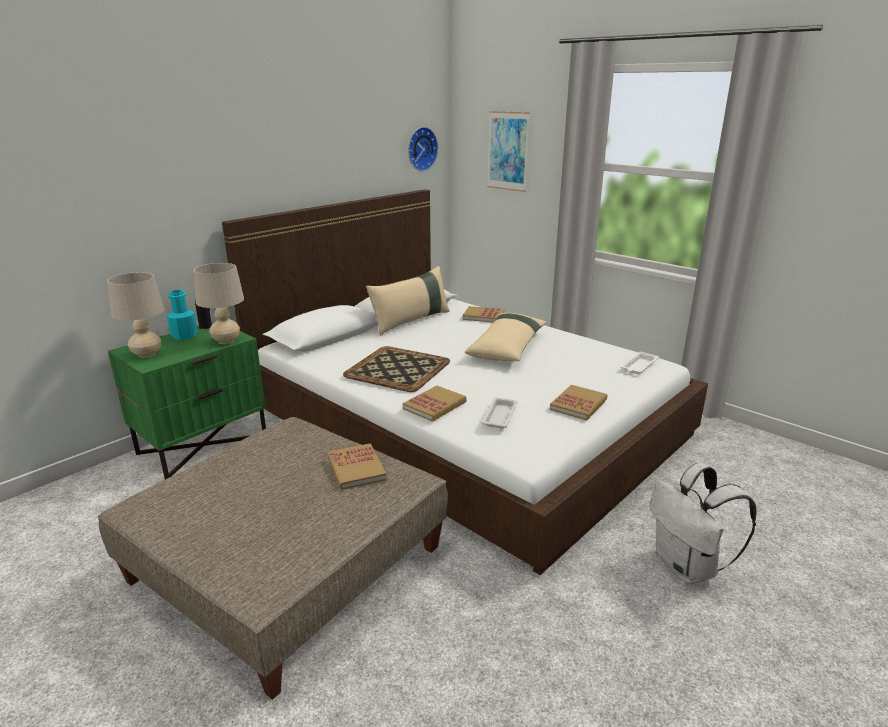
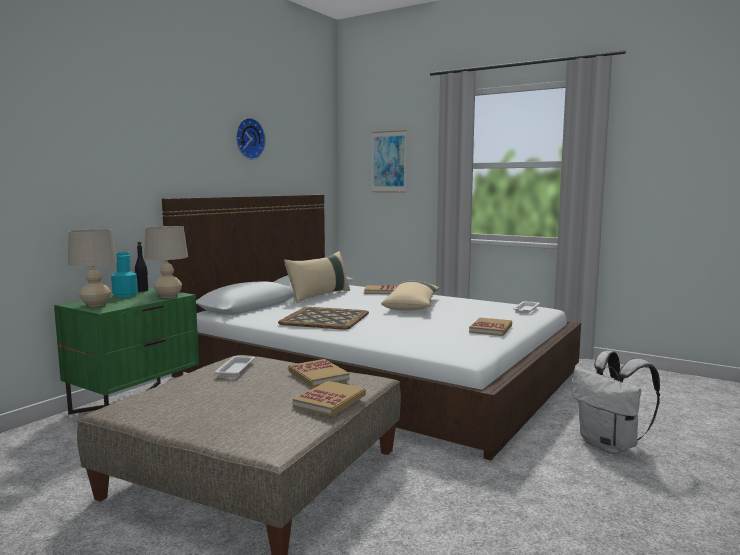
camera: 10 degrees left, 15 degrees down
book [403,385,467,422] -> book moved to [293,381,366,416]
wall clock [408,127,438,172] -> wall clock moved to [236,118,266,160]
white tray [482,398,518,429] -> white tray moved to [214,356,255,377]

